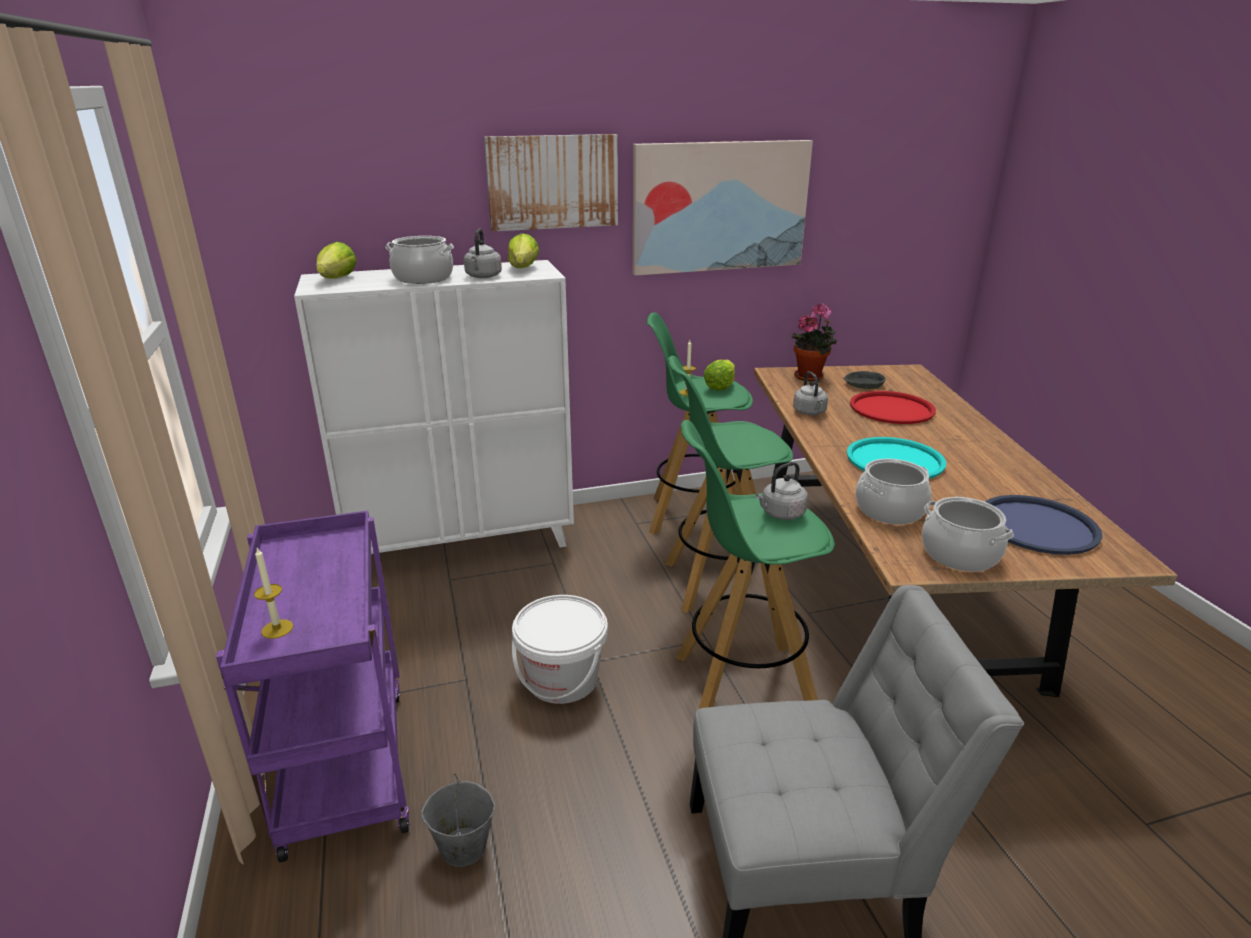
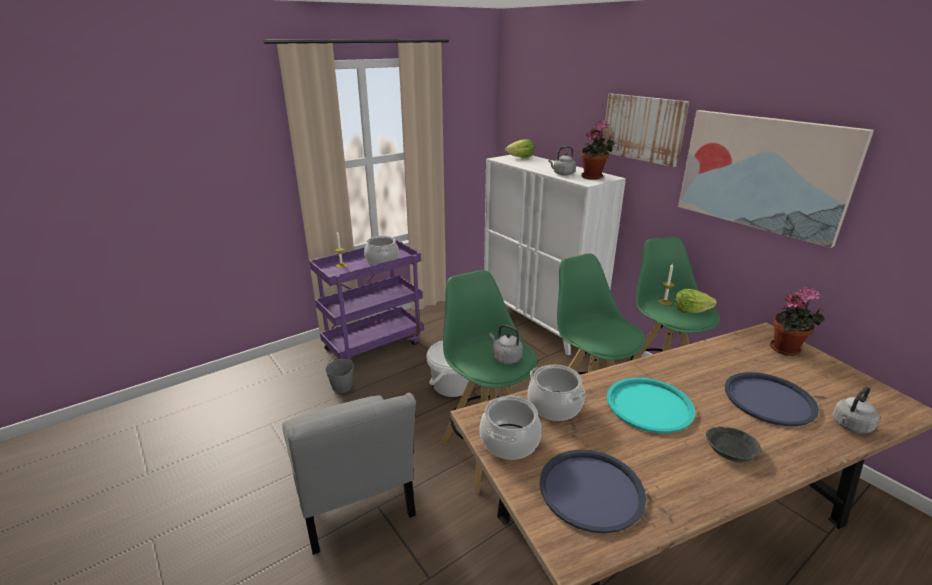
camera: 70 degrees right, 0 degrees up
cooking pot [386,236,454,284] -> cooking pot moved to [364,236,399,265]
lettuce [508,233,539,268] -> potted plant [581,120,615,180]
grey kettle [793,371,828,415] -> grey kettle moved to [833,386,880,434]
grey bowl [843,371,886,389] -> grey bowl moved to [706,426,762,463]
red tray [850,391,936,424] -> blue tray [725,372,819,426]

